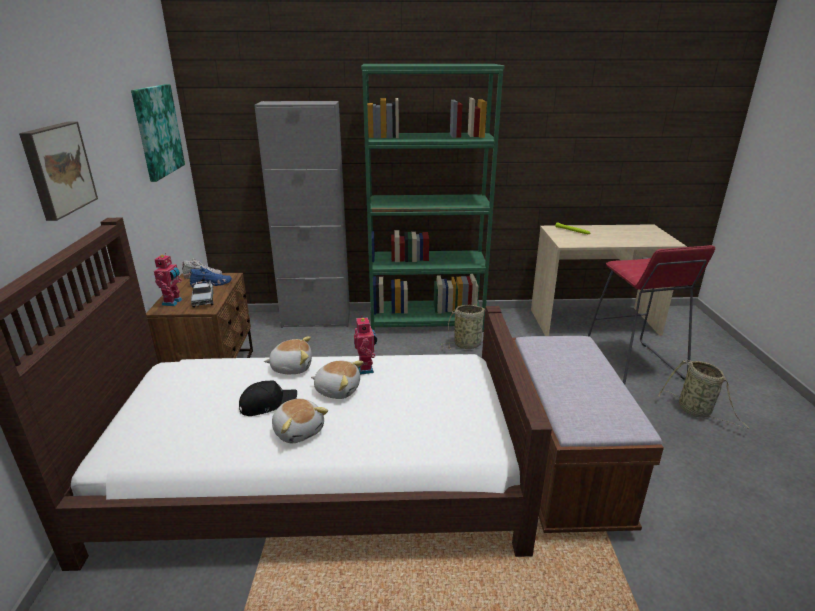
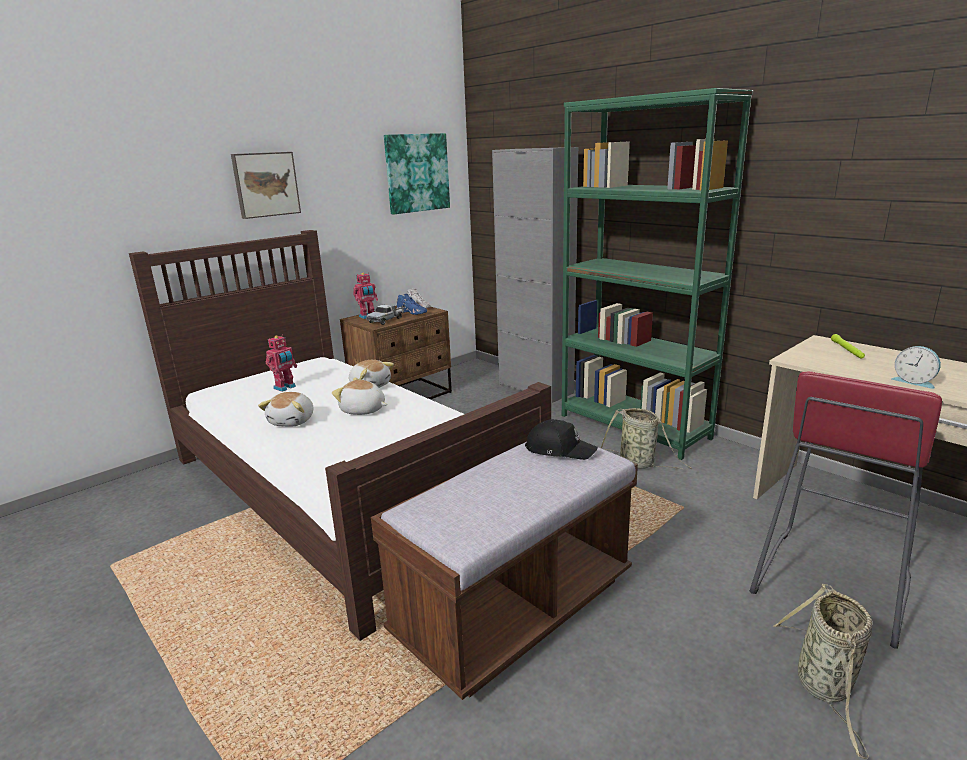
camera: 50 degrees right, 5 degrees down
black cap [239,380,297,416] -> black cap moved to [525,419,598,460]
plush toy [311,361,363,399] -> plush toy turned 135 degrees clockwise [332,377,387,415]
toy robot [354,317,377,375] -> toy robot moved to [265,335,297,392]
none -> alarm clock [891,346,941,389]

